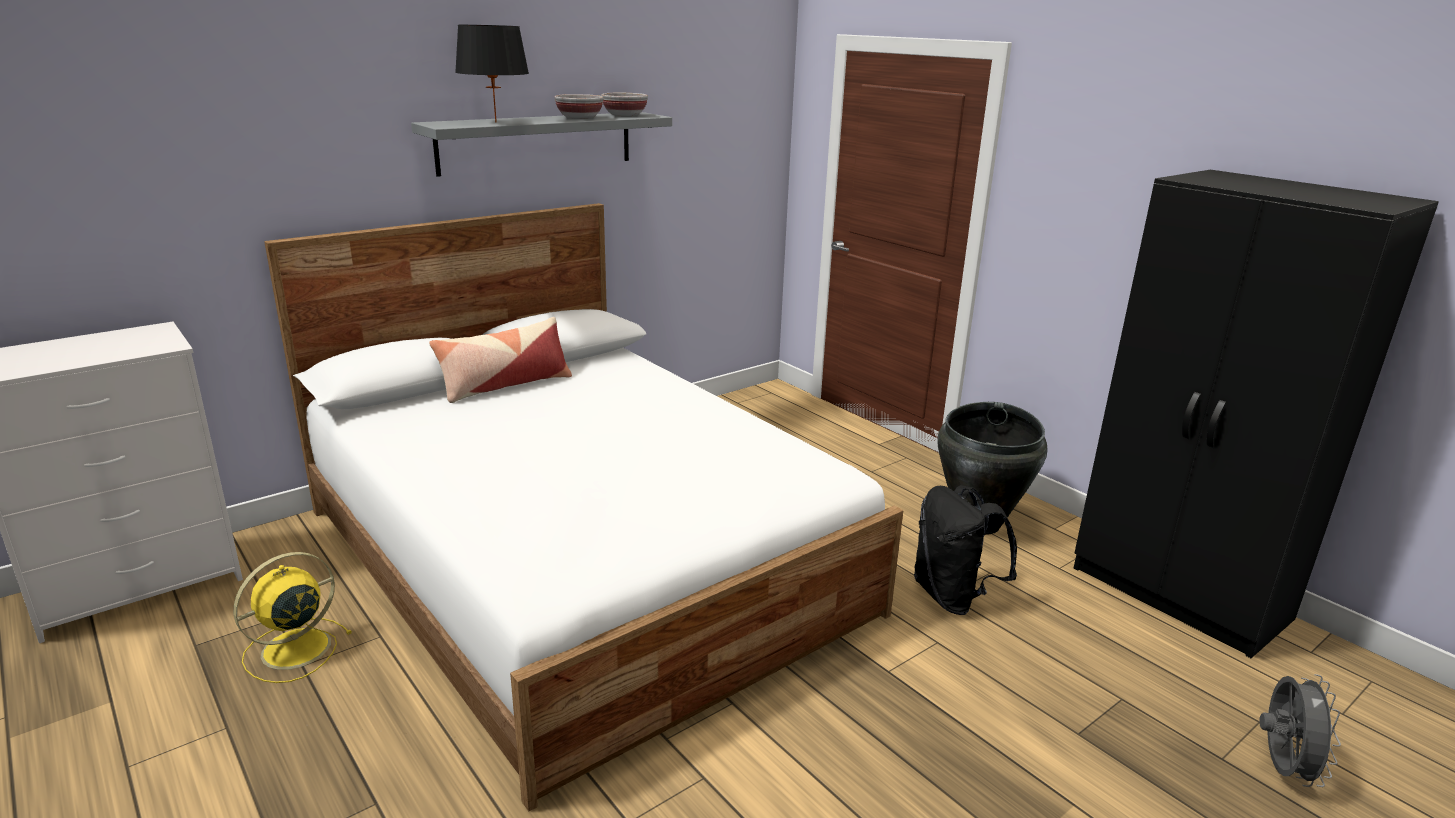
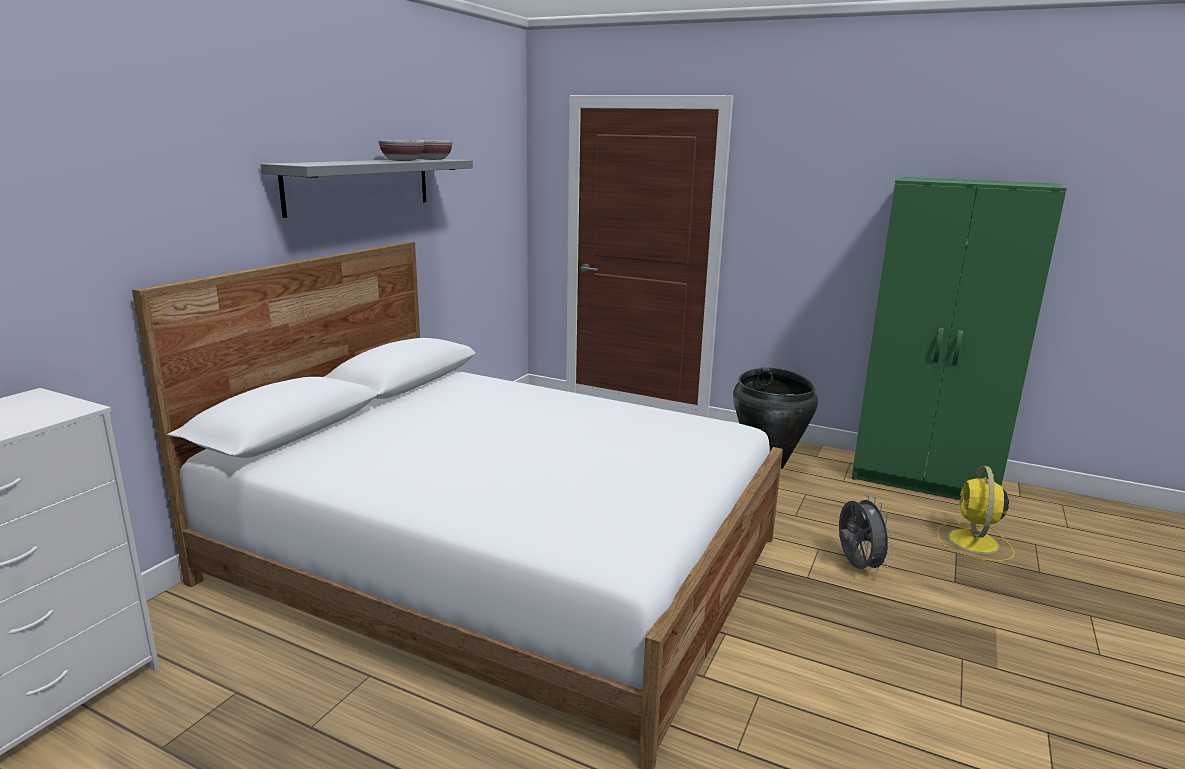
camera: 25 degrees left, 5 degrees down
yellow fan [234,552,352,683] -> yellow fan moved to [937,466,1015,561]
pillow [429,317,572,403] -> none
black table lamp [455,25,529,122] -> none
black backpack [914,485,1017,615] -> none
black wardrobe [1074,170,1439,658] -> green wardrobe [852,177,1067,500]
grey fan [1259,674,1341,787] -> grey fan moved to [839,495,894,573]

